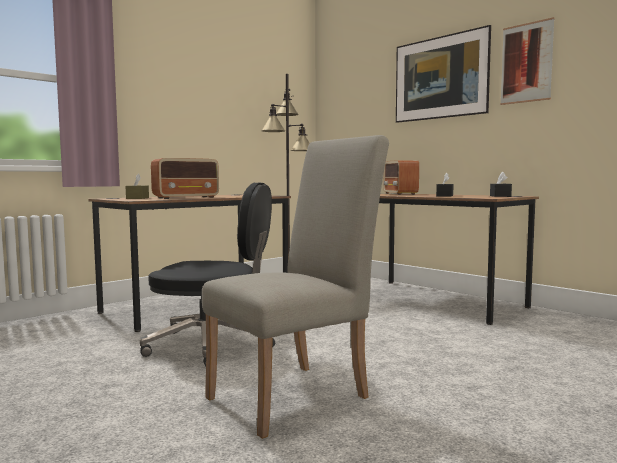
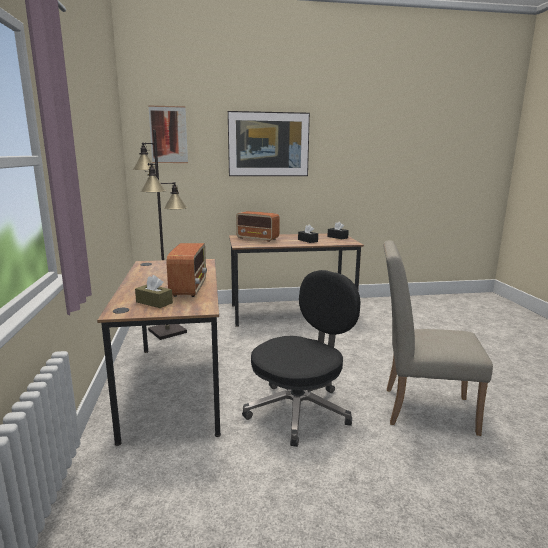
camera: 55 degrees left, 10 degrees up
beige chair [202,135,389,439] -> beige chair turned 75 degrees counterclockwise [383,240,493,436]
picture [500,17,555,105] -> picture moved to [148,105,188,163]

